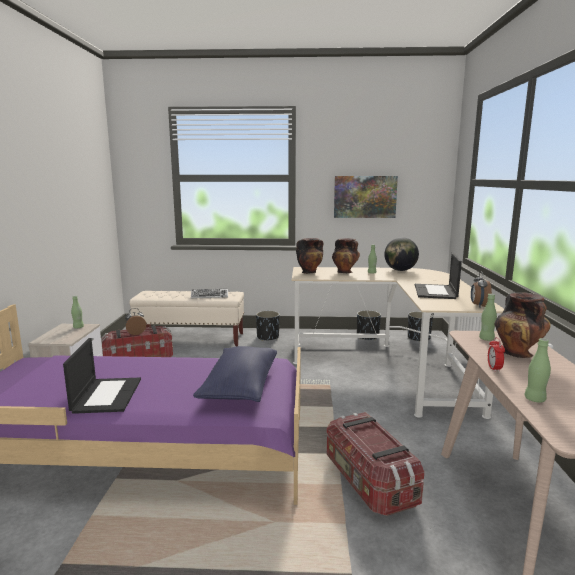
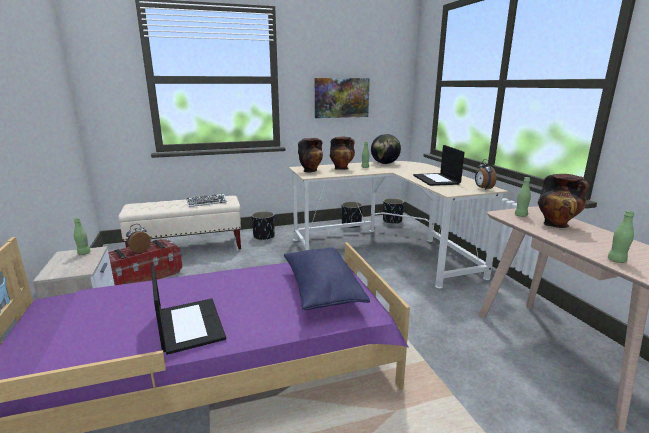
camera: 20 degrees left, 5 degrees up
storage box [326,412,424,516] -> none
alarm clock [488,337,505,372] -> none

